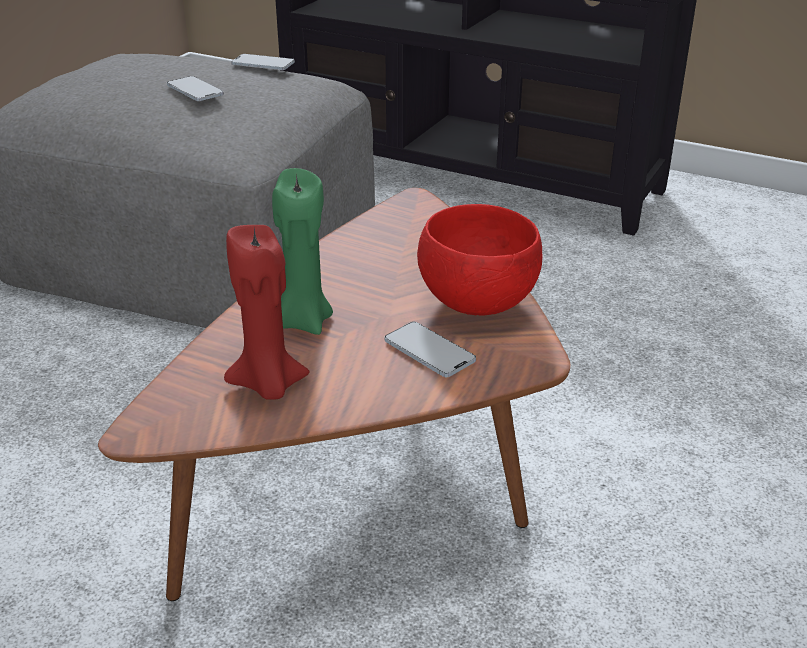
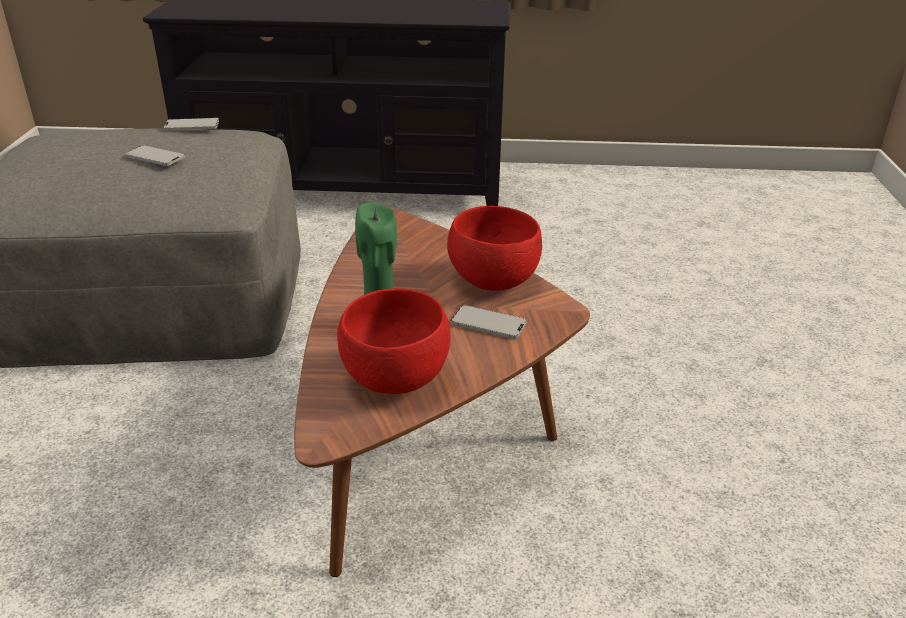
camera: 25 degrees left, 0 degrees up
red candle [224,225,310,400] -> red bowl [337,288,450,394]

